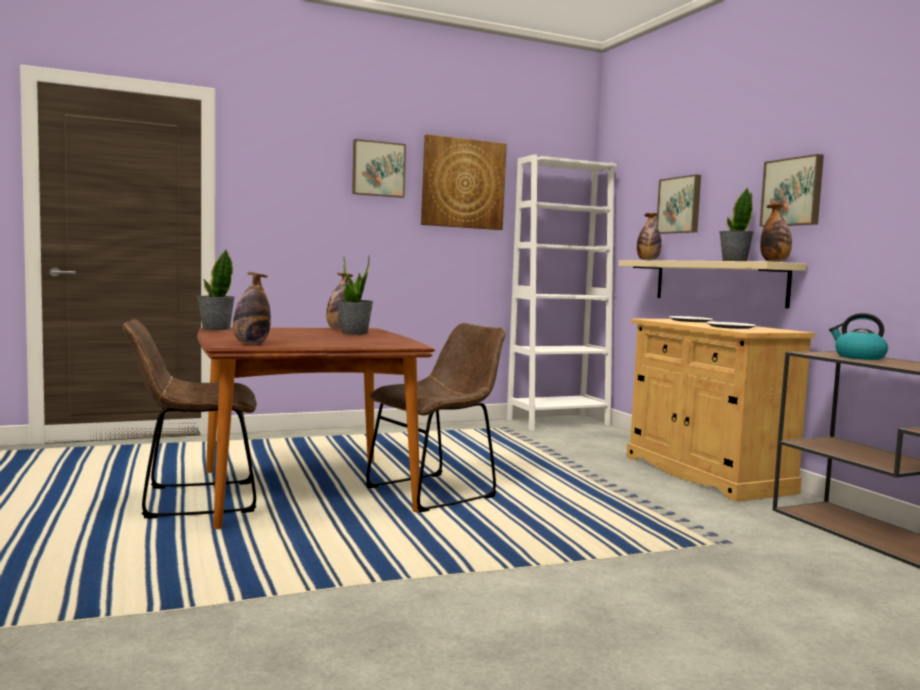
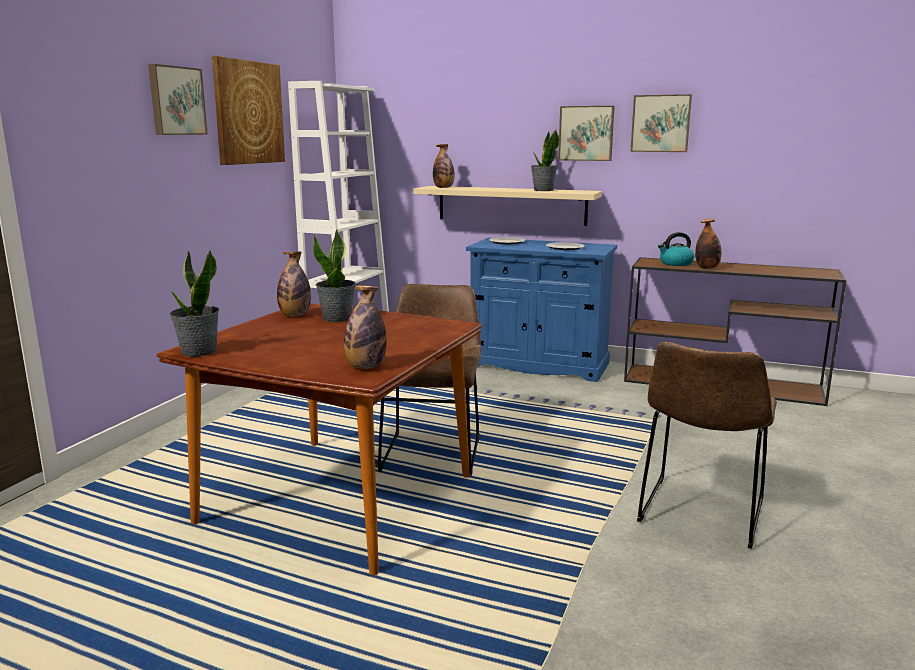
camera: 45 degrees left, 10 degrees up
brown chair [123,319,257,518] -> brown chair moved to [637,342,777,549]
beige cabinet [626,319,815,502] -> blue cabinet [466,238,617,382]
picture [656,174,701,234] -> picture moved to [630,94,692,152]
bottle [760,203,792,262] -> bottle moved to [695,219,721,269]

